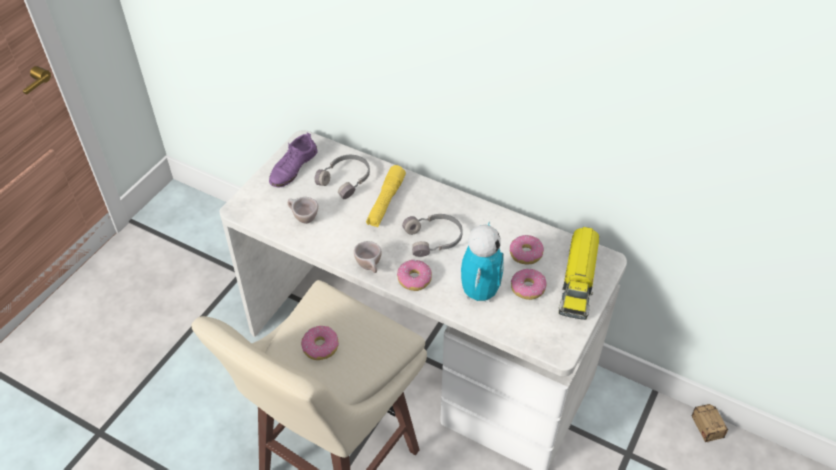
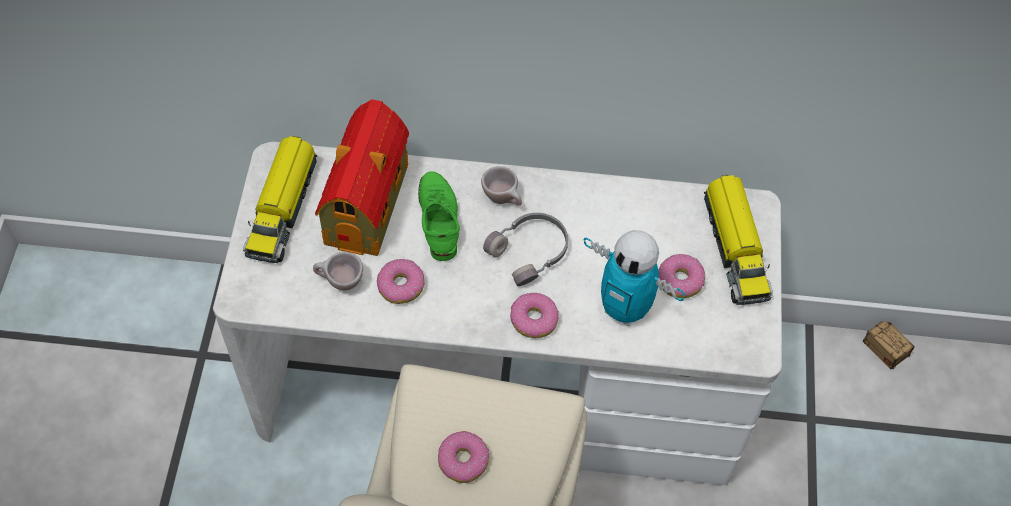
camera: 25 degrees left, 10 degrees up
purple shoe [269,133,318,187] -> toy truck [243,136,317,263]
grey headphones [315,155,370,199] -> toy house [315,99,409,256]
beige cup [354,241,381,273] -> beige cup moved to [481,166,522,206]
yellow flashlight [366,165,406,227] -> green shoe [418,172,460,261]
toy robot [461,222,504,303] -> toy robot turned 135 degrees clockwise [583,230,685,326]
donut [510,235,544,264] -> donut moved to [377,259,425,304]

